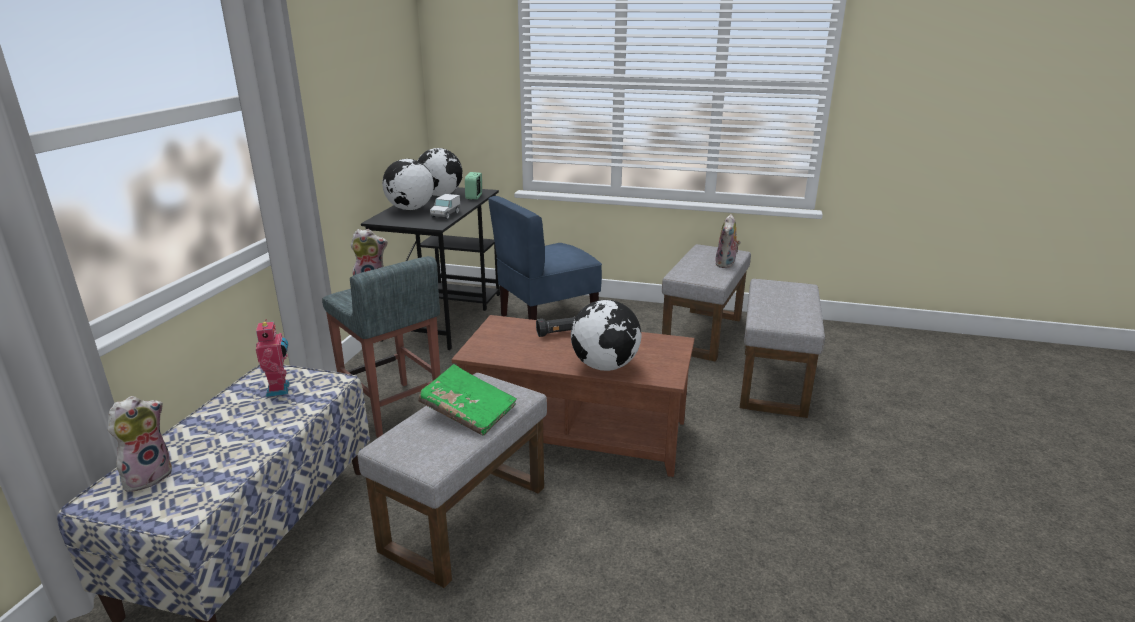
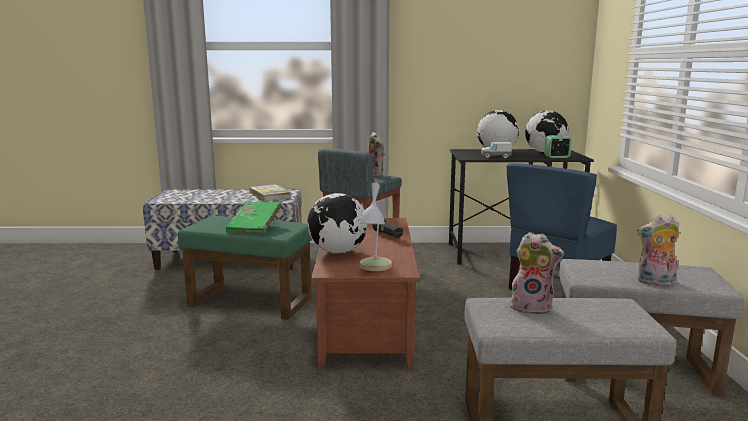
camera: 75 degrees right, 10 degrees down
plush toy [108,396,172,492] -> plush toy moved to [510,232,564,315]
toy robot [256,319,290,397] -> book [249,184,291,201]
grey ottoman [357,373,547,588] -> green ottoman [178,216,312,320]
blue chair [488,196,602,320] -> blue chair turned 90 degrees counterclockwise [507,163,617,290]
none -> table lamp [359,182,392,271]

